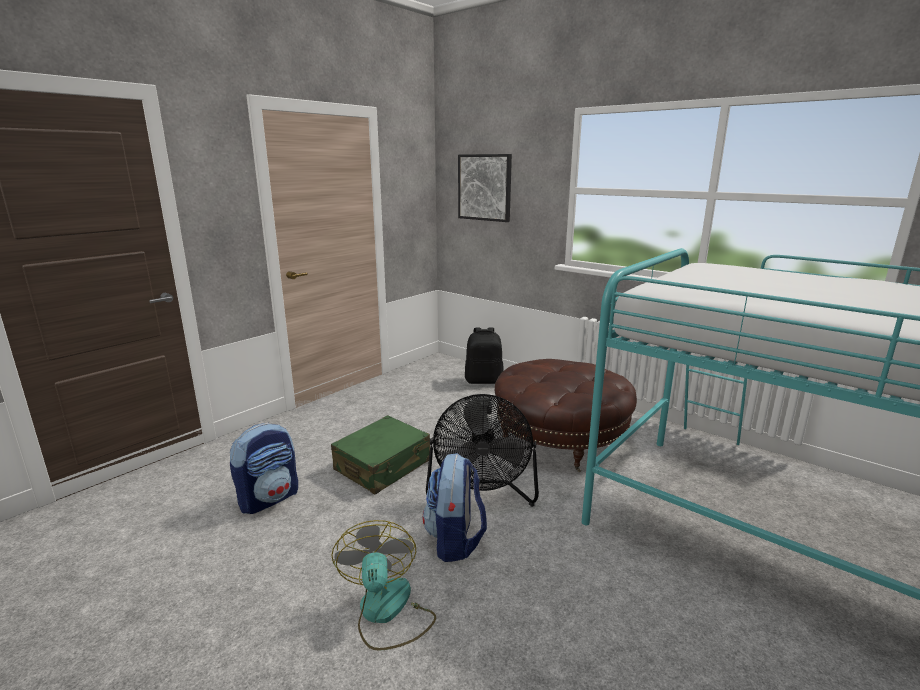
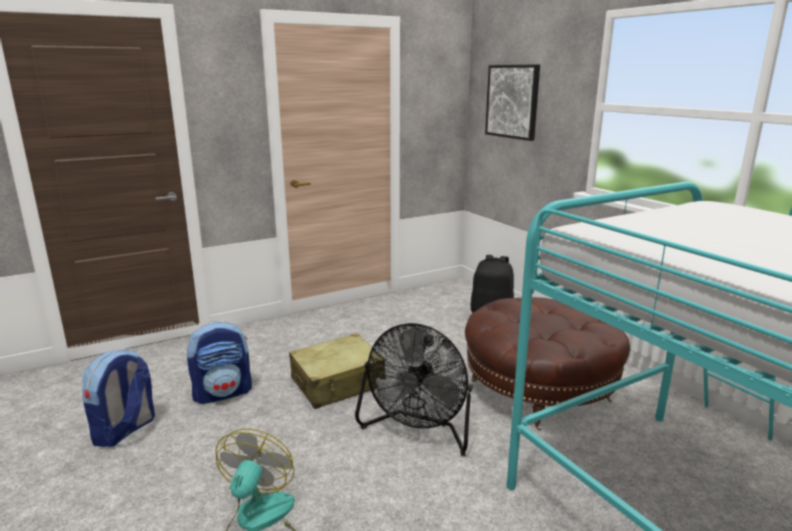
camera: 20 degrees right, 0 degrees up
green suitcase [331,415,430,495] -> beige suitcase [289,333,386,409]
backpack [423,453,487,562] -> backpack moved to [82,349,155,447]

